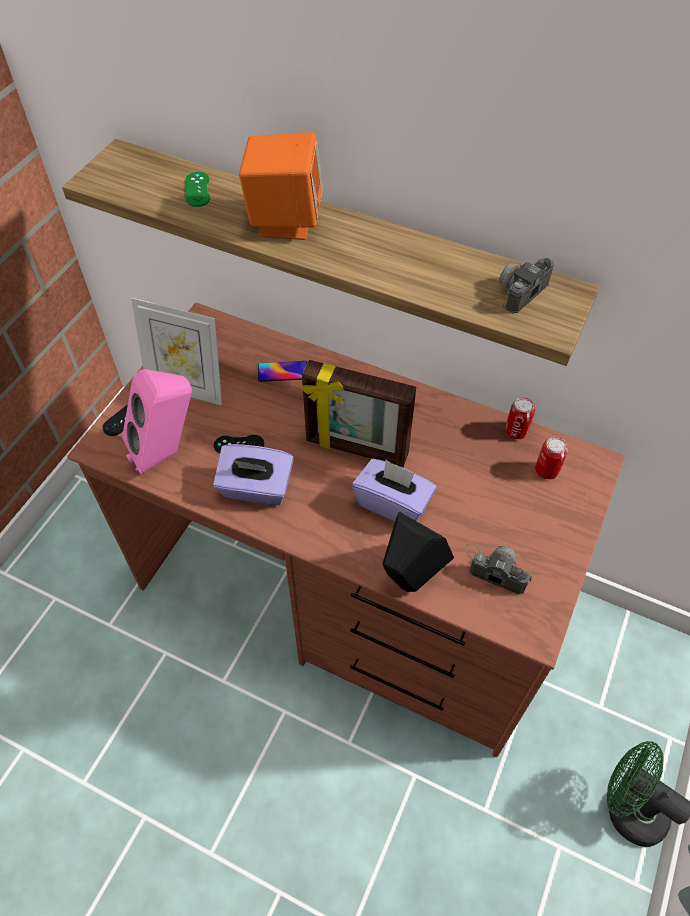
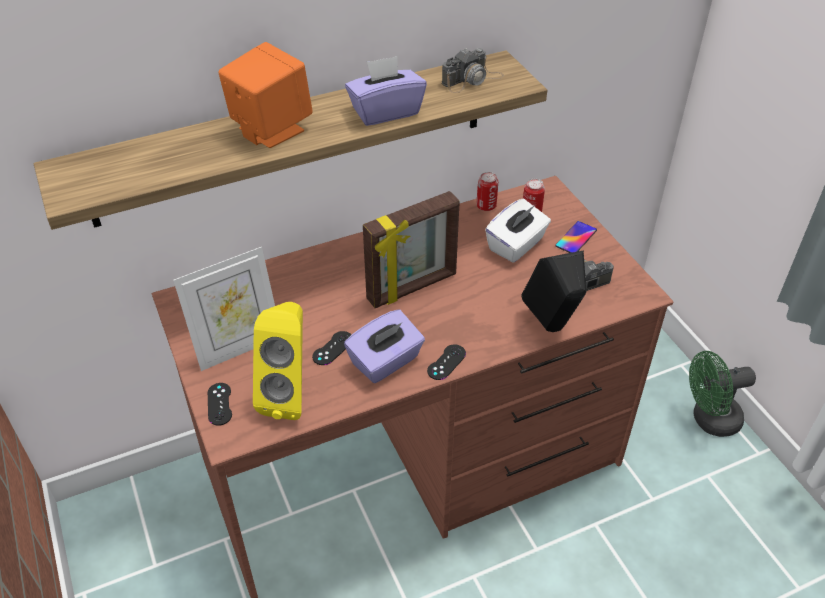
camera: 50 degrees left, 10 degrees down
pink speaker [122,369,192,475] -> yellow speaker [253,302,303,420]
green game controller [186,172,210,207] -> none
phone [258,361,308,382] -> phone moved to [555,221,597,253]
purple tissue box [352,459,437,522] -> purple tissue box moved to [345,56,427,126]
camera [479,258,554,313] -> camera turned 120 degrees counterclockwise [442,48,504,93]
none -> black game controller [427,344,466,380]
none -> white tissue box [485,199,551,262]

